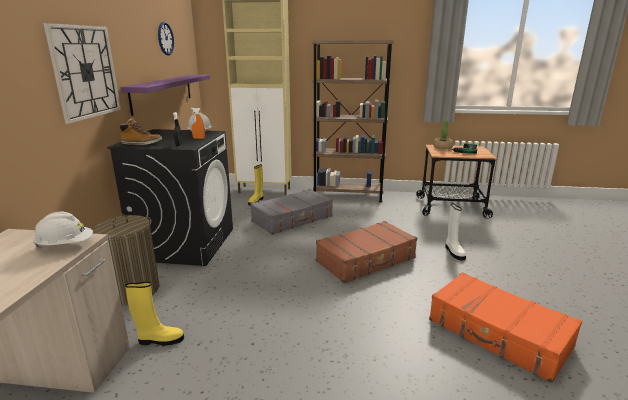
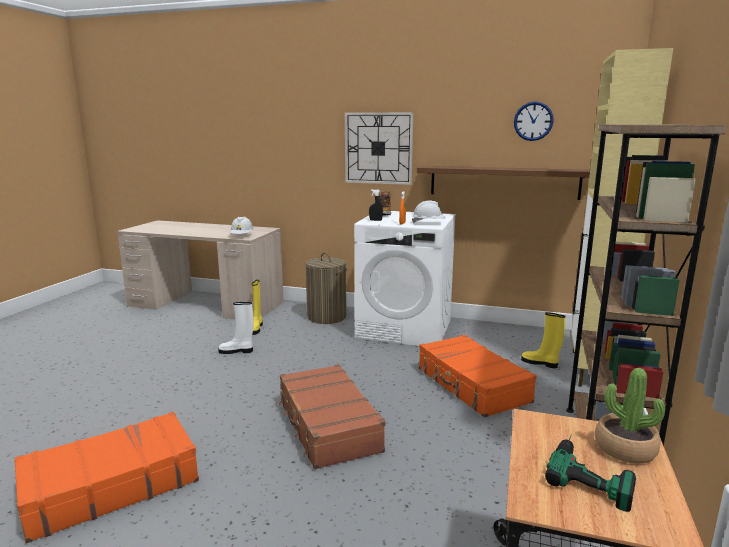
camera: 100 degrees right, 5 degrees down
black washing machine [107,129,233,266] -> white washing machine [354,211,456,346]
purple shelf [121,75,210,116] -> brown shelf [417,166,590,200]
grey suitcase [250,189,333,235] -> orange suitcase [419,335,537,418]
white boot [445,203,466,260] -> white boot moved to [218,302,254,354]

